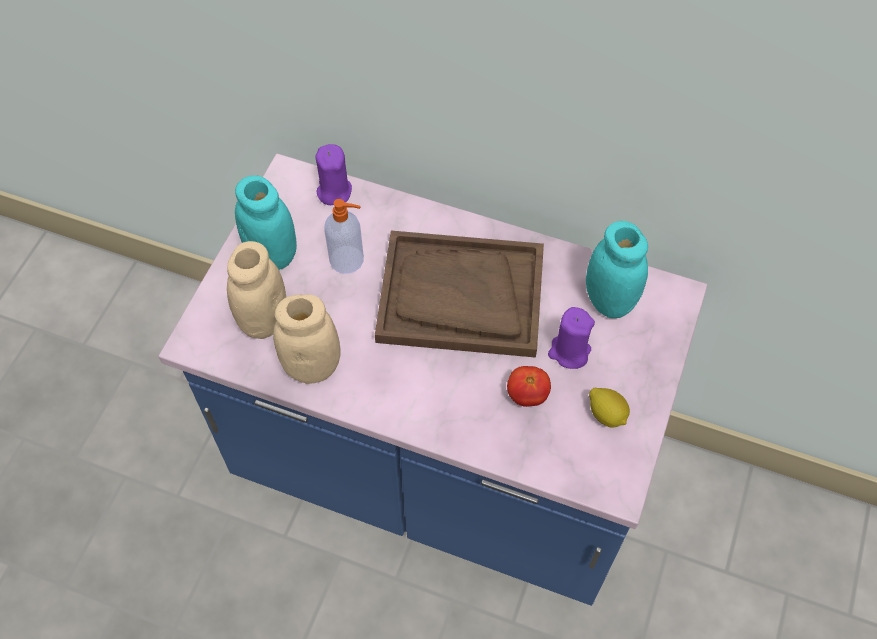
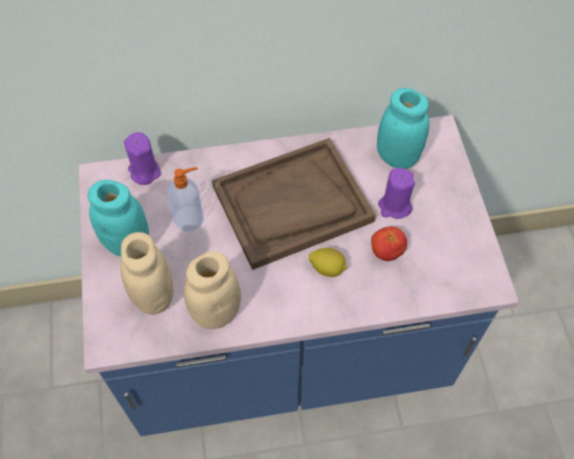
camera: 30 degrees left, 0 degrees up
lemon [589,388,630,428] -> lemon moved to [309,248,347,277]

